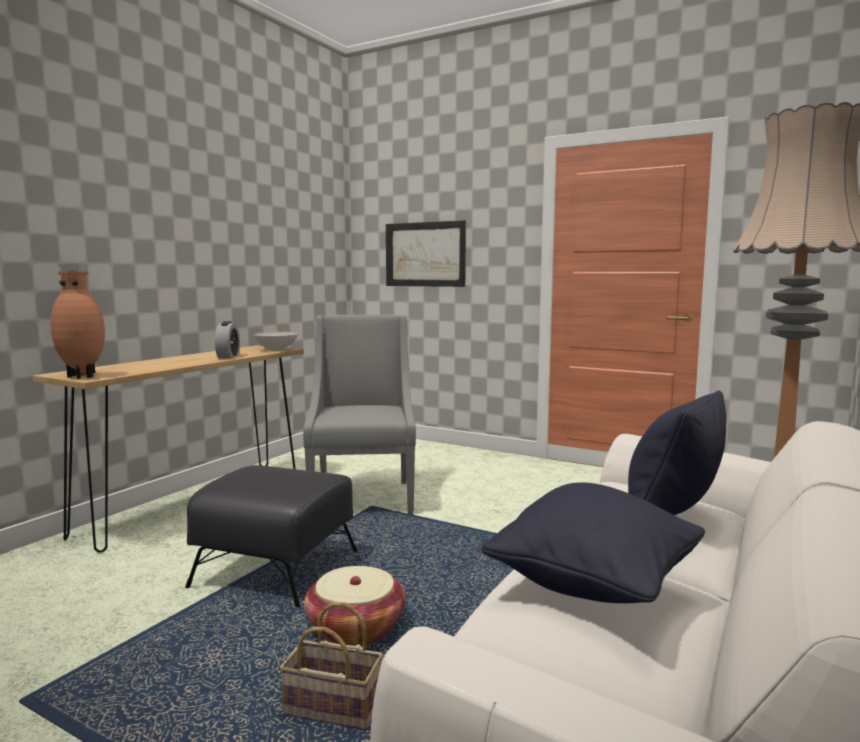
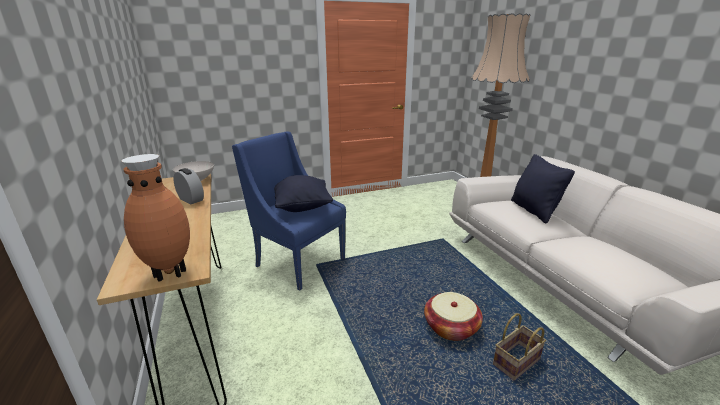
camera: 50 degrees left, 15 degrees up
black ottoman [185,465,358,608] -> none
grey armchair [303,315,416,515] -> blue armchair [232,132,346,291]
picture [386,220,466,287] -> none
black pillow [482,482,705,603] -> black pillow moved to [274,175,333,212]

